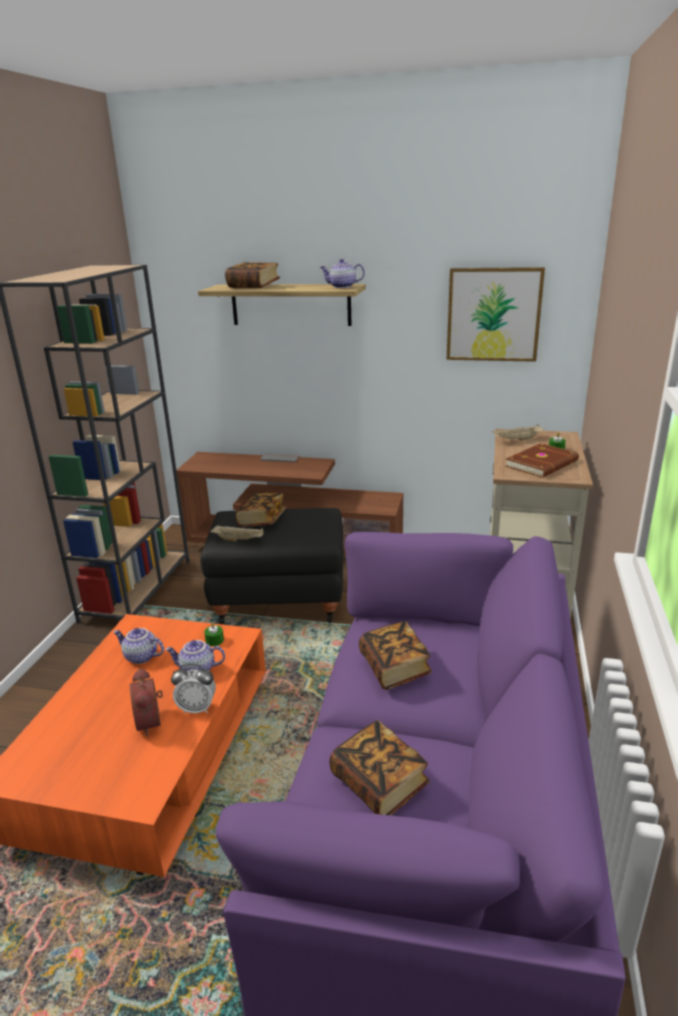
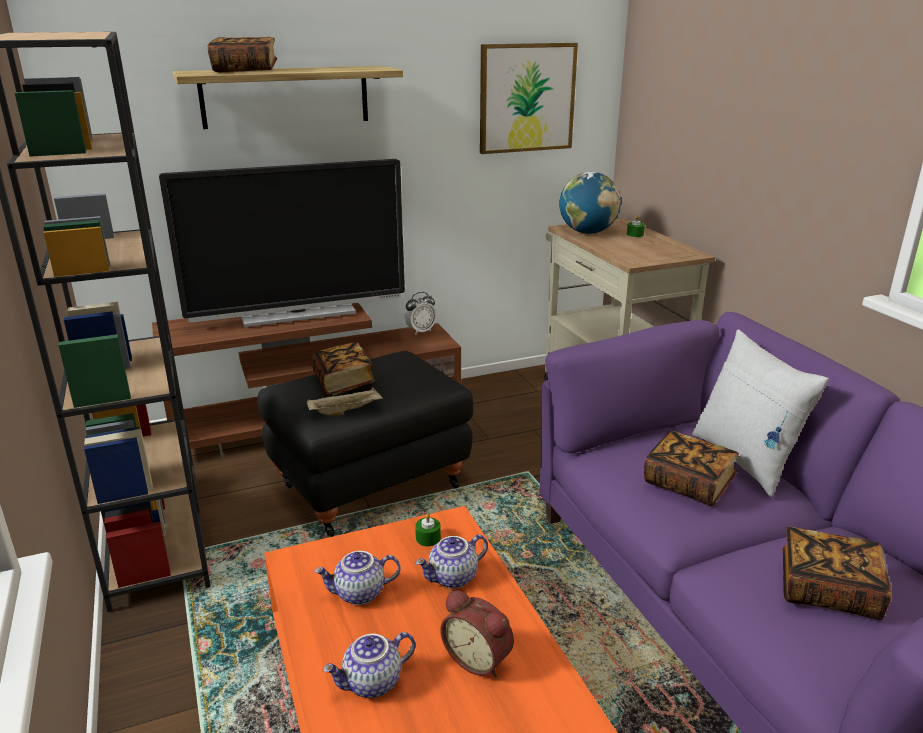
camera: 35 degrees left, 0 degrees up
alarm clock [171,664,216,713] -> alarm clock moved to [404,292,436,335]
teapot [320,259,365,288] -> teapot moved to [323,632,415,698]
beige tray [492,425,544,441] -> globe [559,172,621,234]
brown book [505,443,579,478] -> none
none -> television [159,159,405,327]
none -> grey pillow [692,330,829,497]

